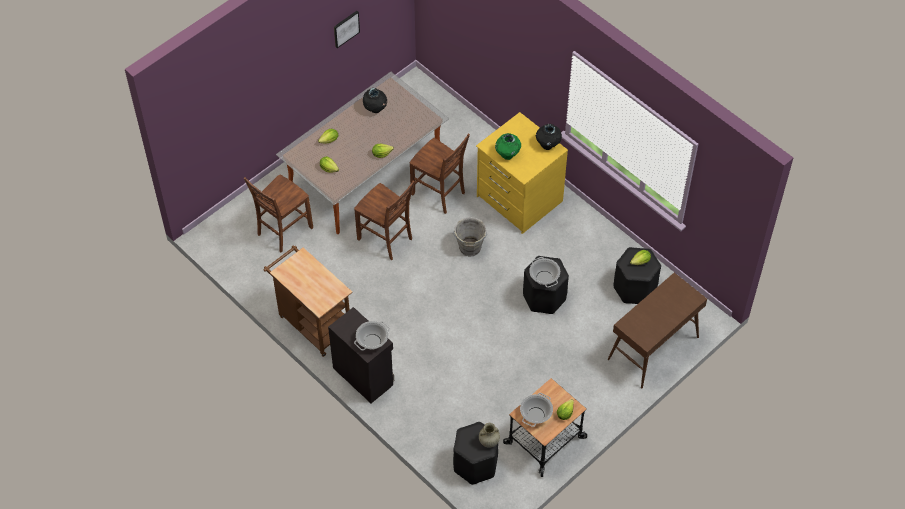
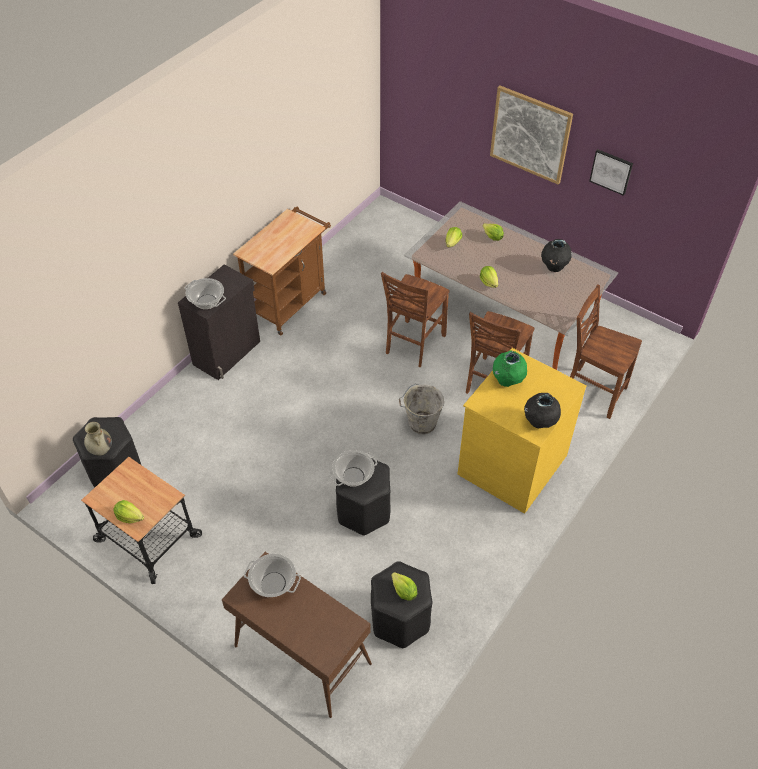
camera: 80 degrees right, 5 degrees down
brown chair [244,175,313,253] -> brown chair moved to [570,284,642,419]
cooking pot [520,393,553,427] -> cooking pot moved to [244,554,301,597]
none -> picture [490,86,573,185]

